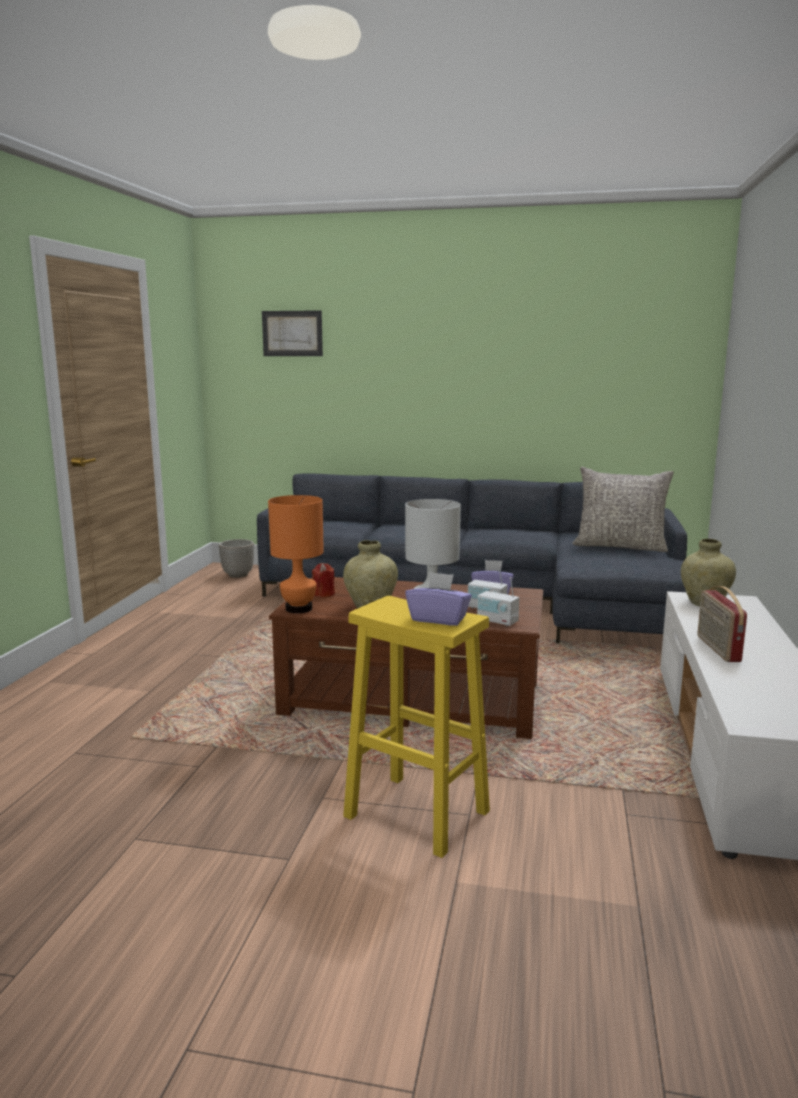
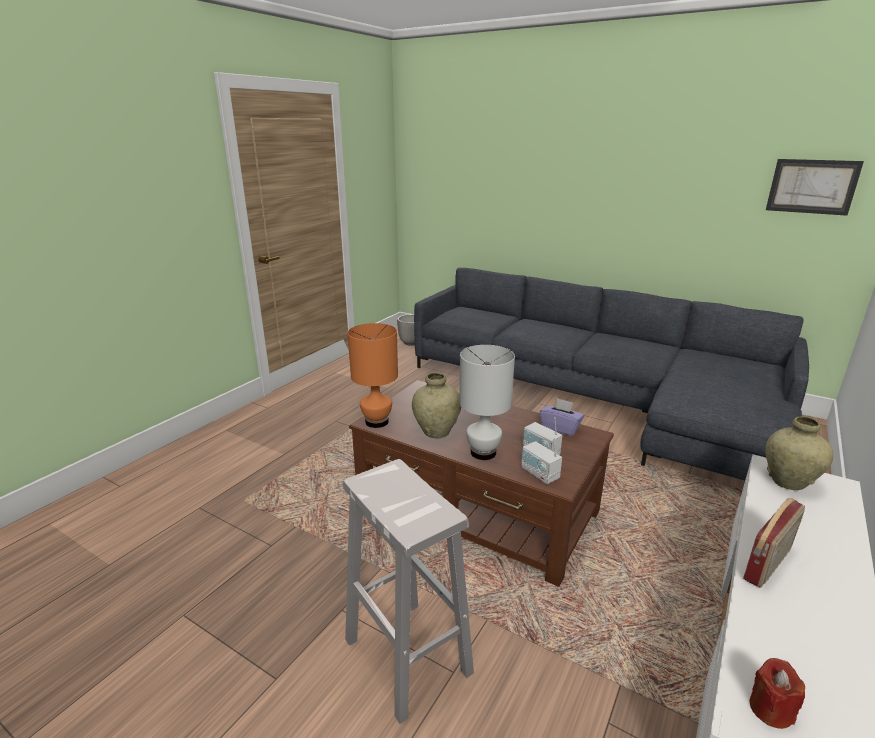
camera: 20 degrees right, 10 degrees up
picture [262,310,323,356] -> picture moved to [766,159,864,216]
red candle [312,563,335,597] -> red candle moved to [750,658,805,729]
yellow stool [343,596,490,858] -> white stool [343,459,474,724]
purple tissue box [405,572,472,626] -> none
grey pillow [572,467,674,552] -> none
radio [697,586,747,662] -> radio turned 150 degrees counterclockwise [743,498,805,588]

